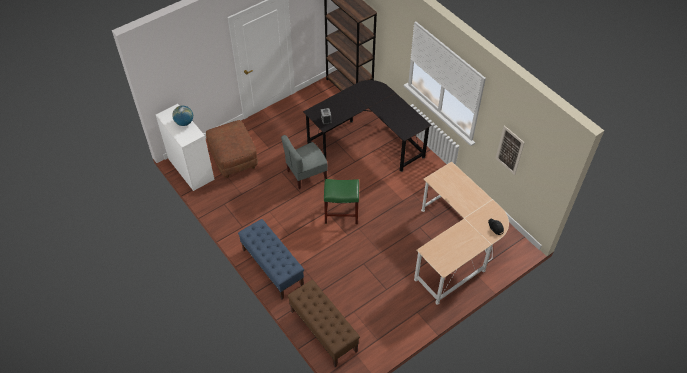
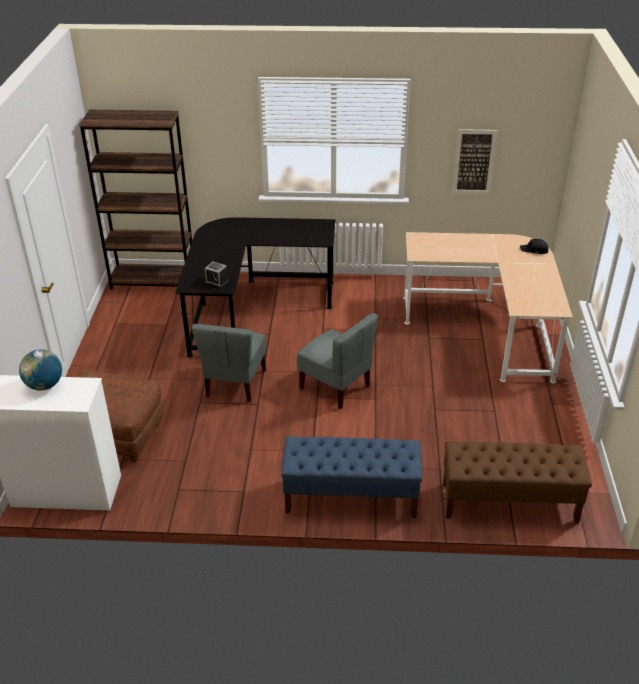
camera: 50 degrees left, 15 degrees down
green stool [324,179,359,224] -> grey chair [297,313,378,409]

